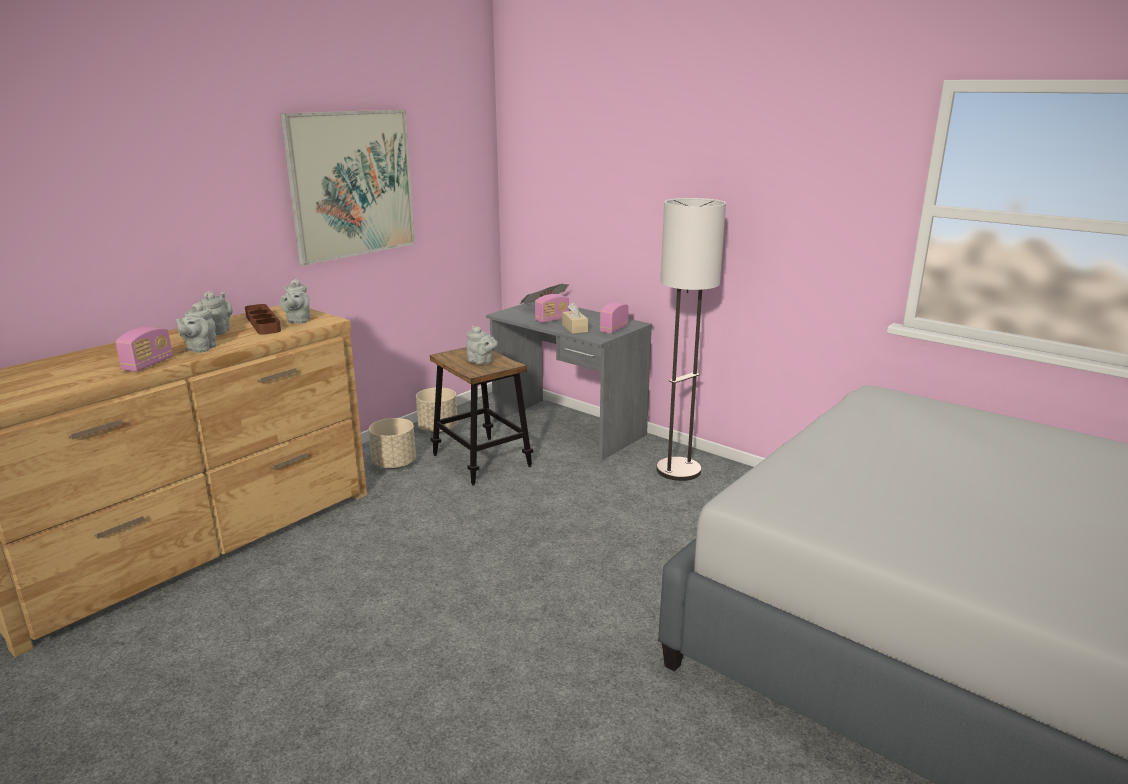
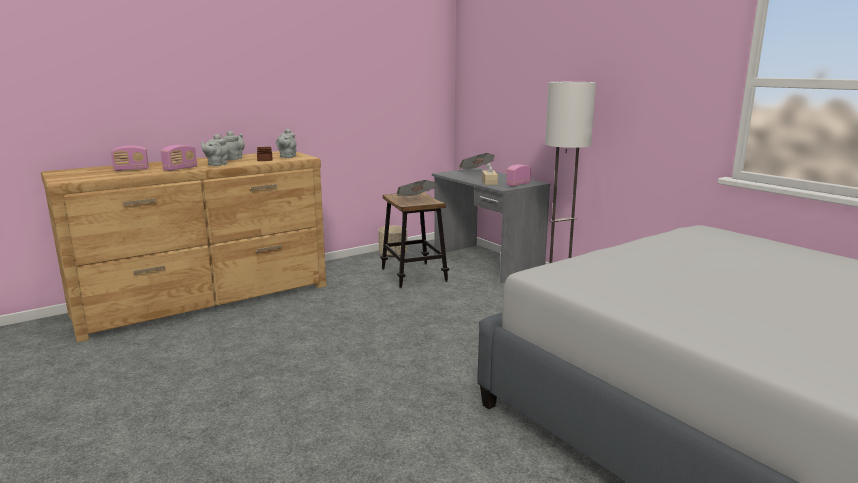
camera: 15 degrees right, 5 degrees down
picture [280,110,415,265] -> none
beige planter [369,418,416,469] -> none
grey teapot [466,326,498,364] -> newspaper [397,180,435,196]
radio [535,294,569,323] -> radio moved to [111,145,149,171]

